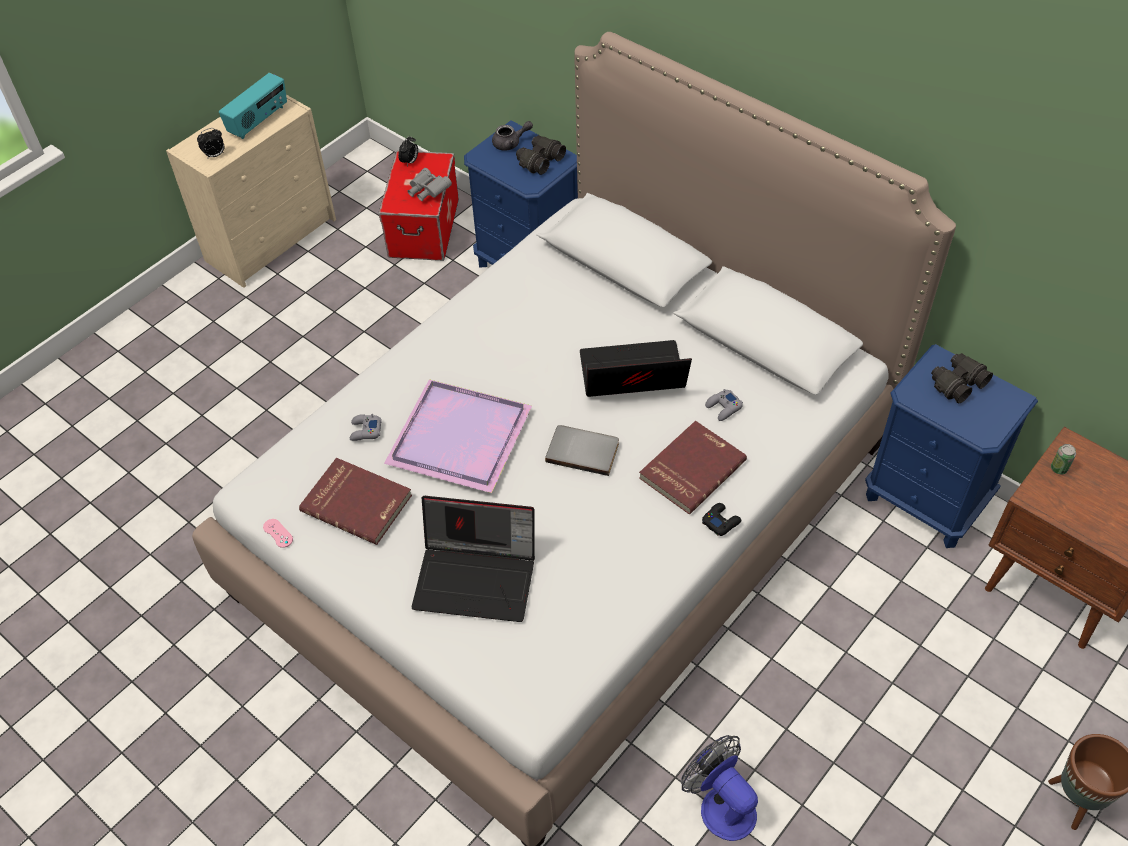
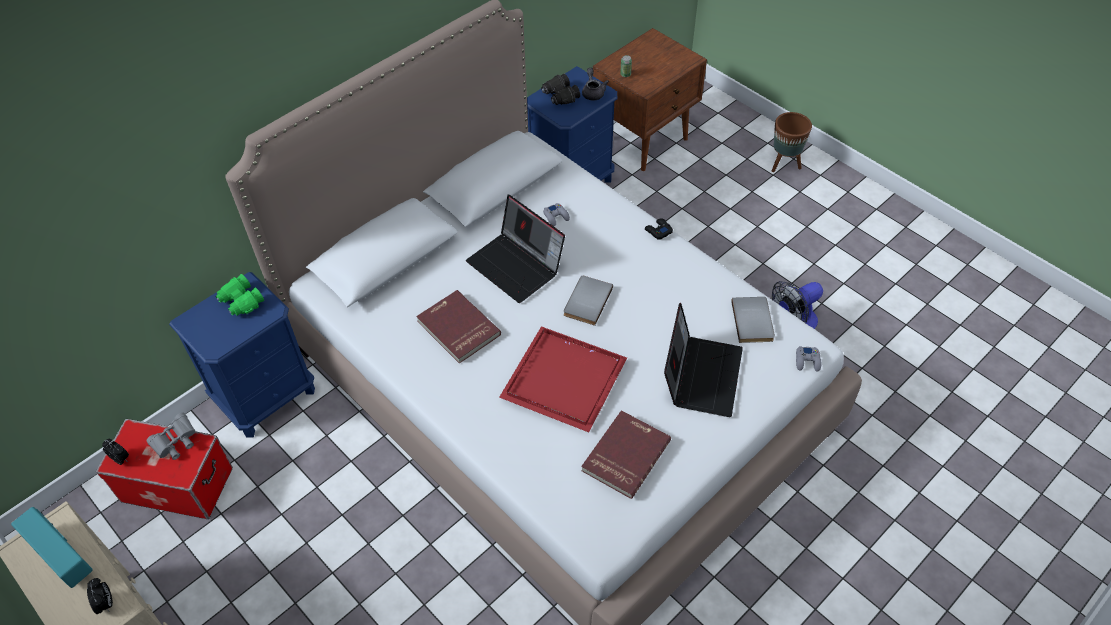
camera: 85 degrees left, 0 degrees up
pink game controller [263,519,293,548] -> none
grey game controller [350,414,382,441] -> grey game controller moved to [796,346,821,372]
purple tray [384,379,532,493] -> red tray [499,326,627,432]
grey teapot [492,121,533,151] -> grey teapot moved to [582,68,609,100]
black binoculars [516,135,566,175] -> green binoculars [216,274,264,316]
laptop [580,340,692,397] -> laptop turned 45 degrees counterclockwise [466,195,565,303]
red book [639,421,747,514] -> red book moved to [416,290,501,364]
none -> grey book [731,297,775,343]

